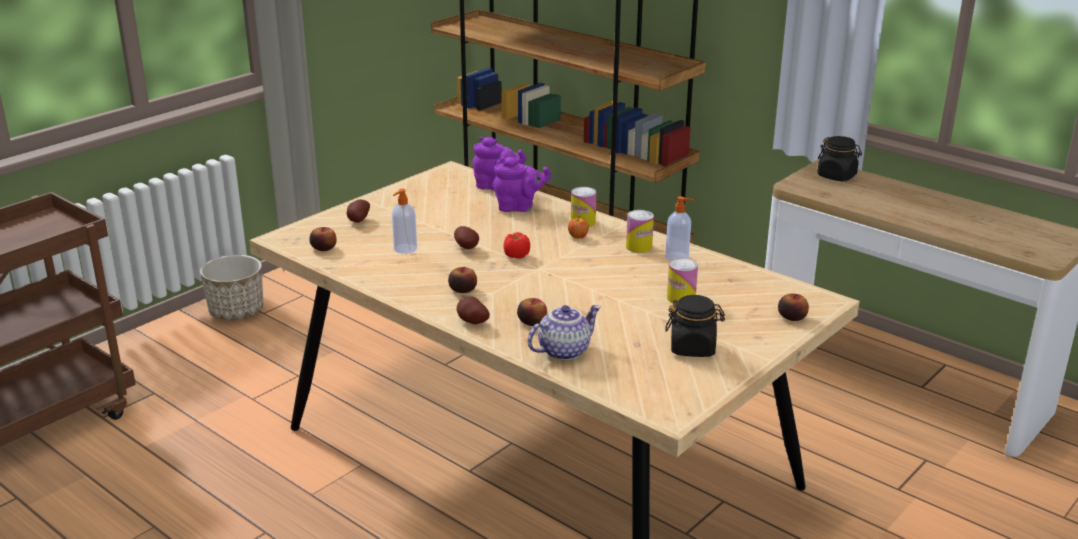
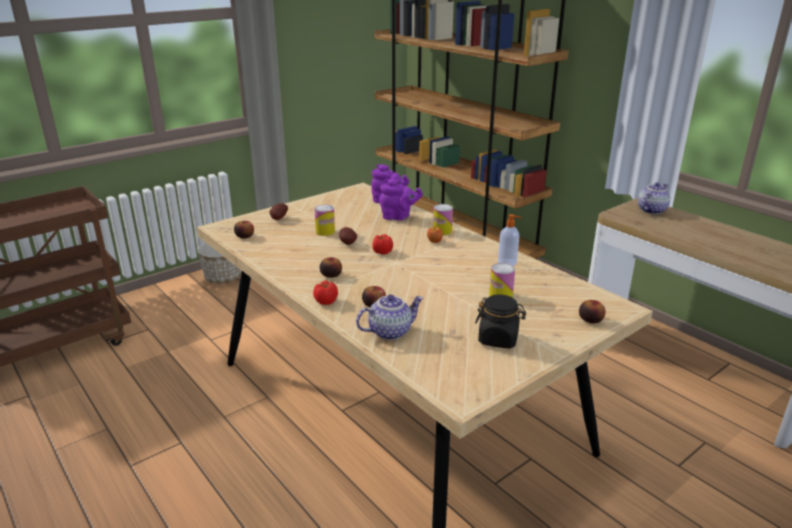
camera: 10 degrees right, 0 degrees up
soap dispenser [392,189,417,254] -> none
potato [457,296,490,324] -> tomato [313,281,338,305]
can [626,210,654,253] -> can moved to [314,204,335,236]
black jar [817,136,862,181] -> teapot [638,182,670,214]

